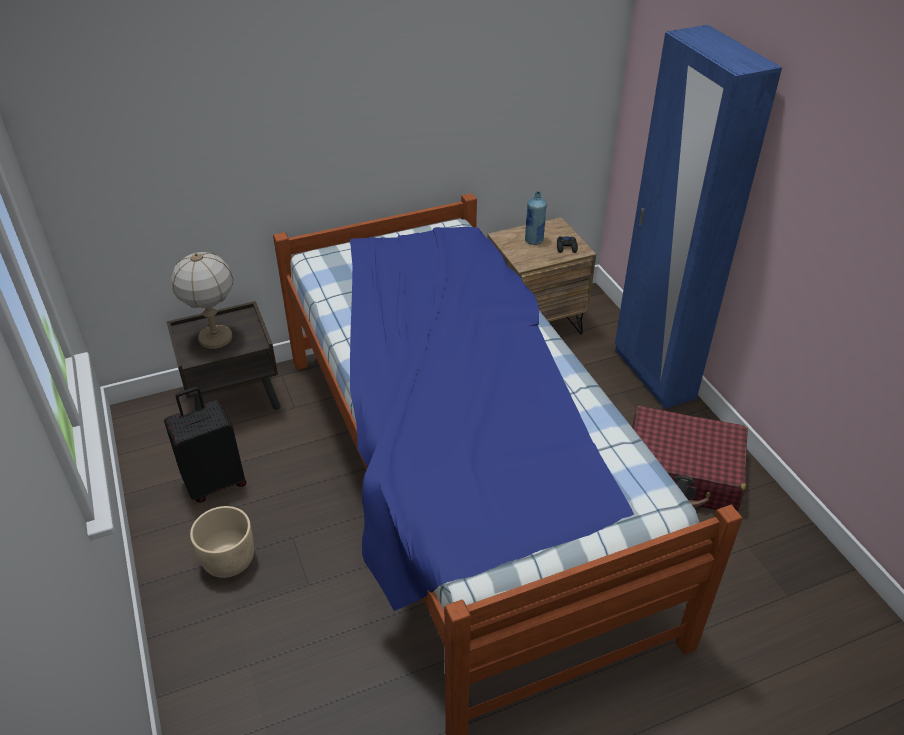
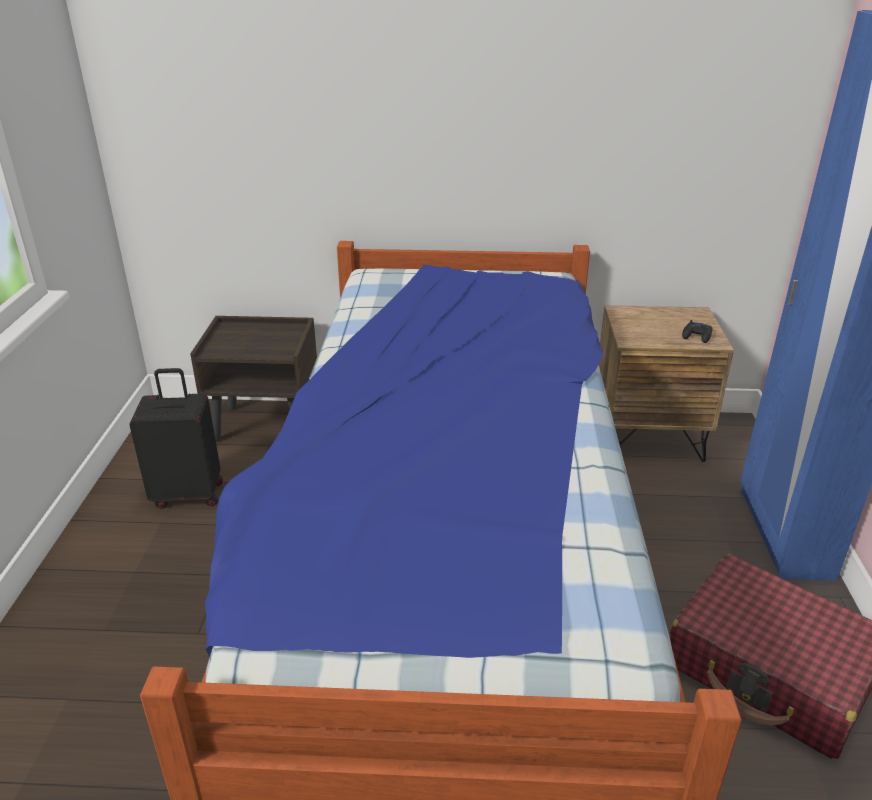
camera: 25 degrees right, 10 degrees down
table lamp [171,252,234,349] -> none
beige planter [190,506,254,578] -> none
blue bottle [525,191,547,245] -> none

